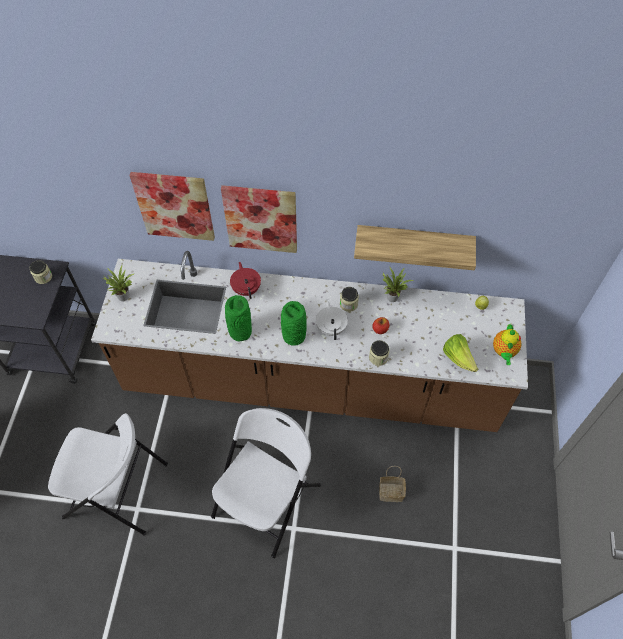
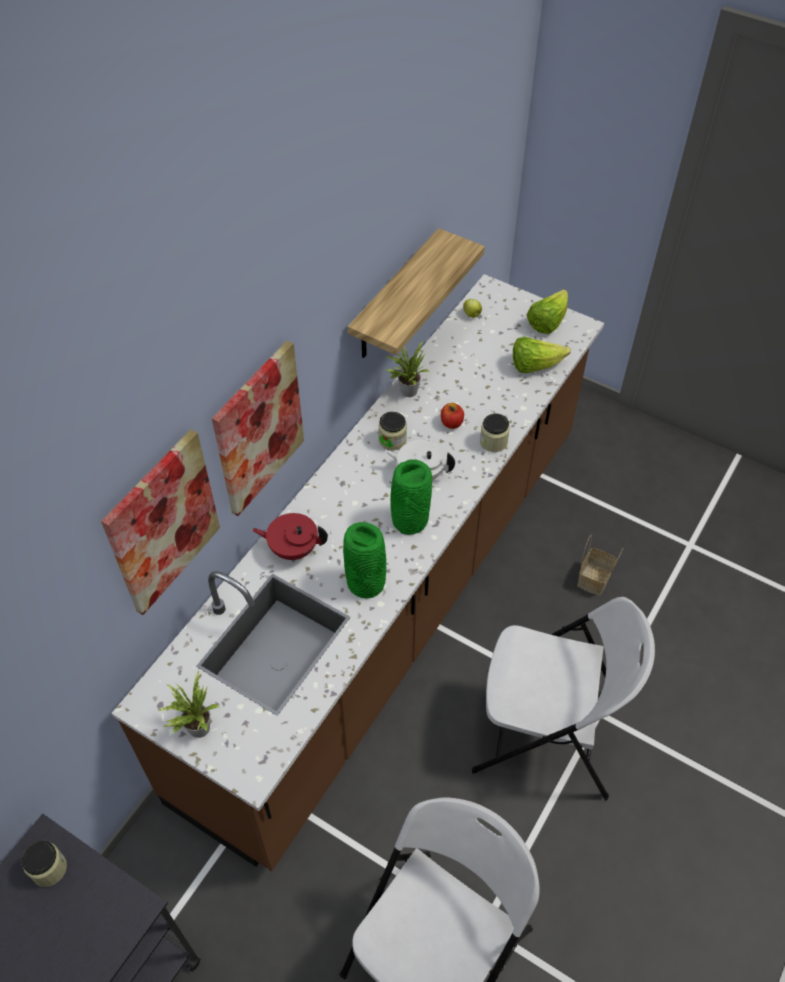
camera: 65 degrees left, 5 degrees down
white chair [211,408,321,558] -> white chair turned 135 degrees clockwise [472,597,655,800]
teapot [493,324,522,365] -> lettuce [527,289,568,334]

